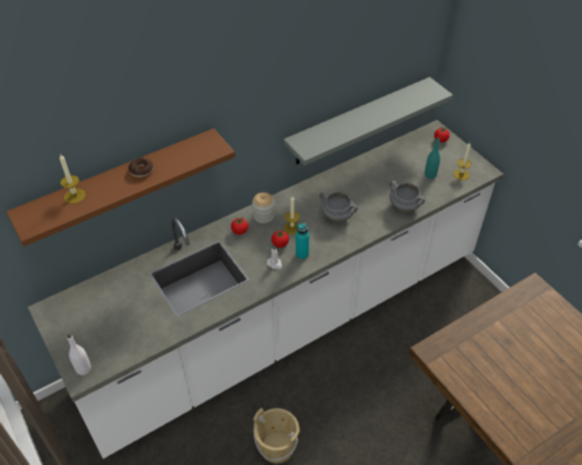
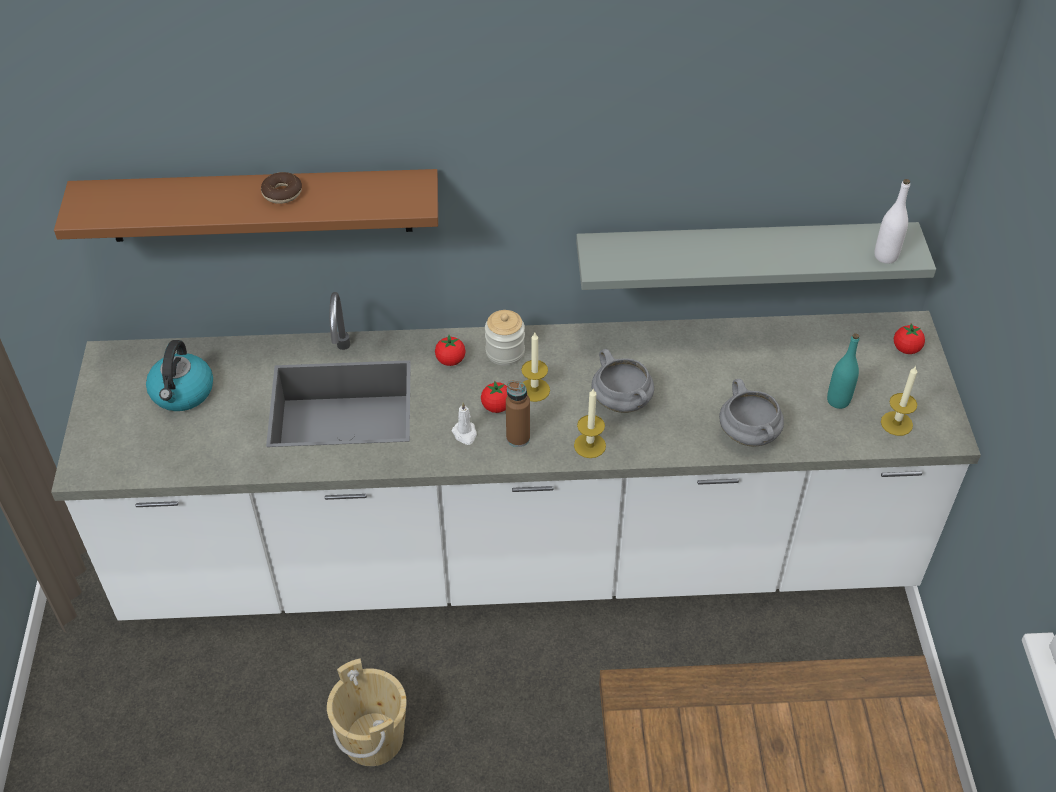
camera: 30 degrees right, 0 degrees up
candle [59,154,85,204] -> candle moved to [574,389,606,458]
white bottle [67,334,91,375] -> white bottle moved to [874,179,910,264]
turquoise bottle [296,223,309,260] -> brown bottle [506,381,530,447]
none -> kettle [146,340,213,411]

